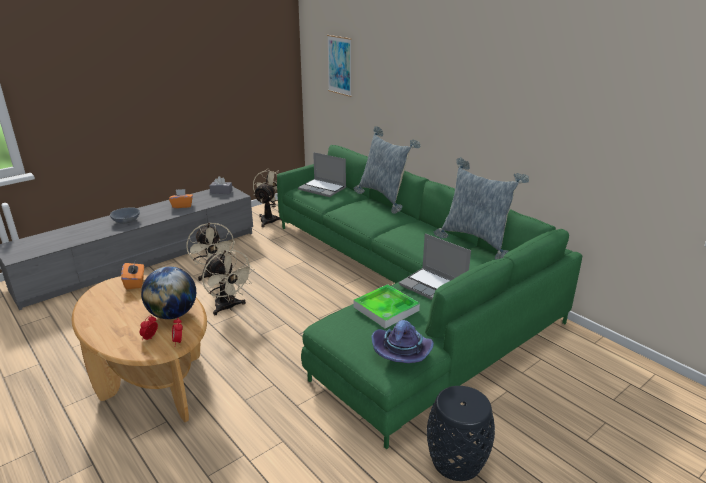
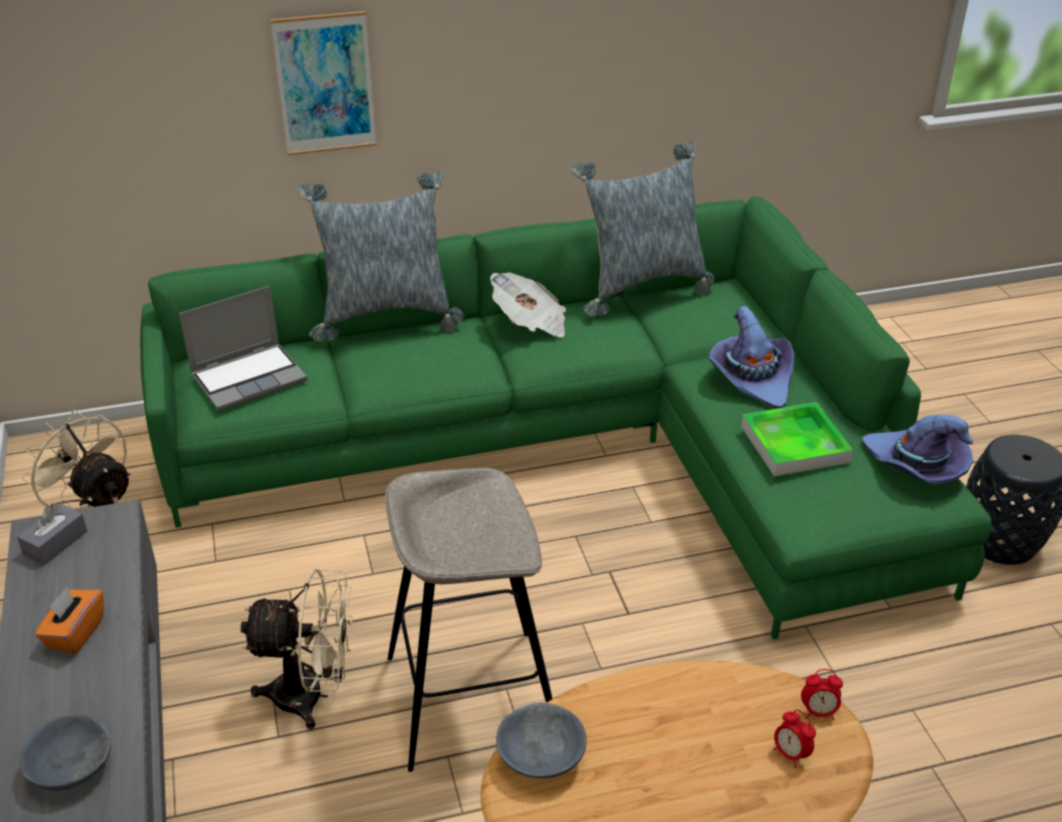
camera: 65 degrees left, 10 degrees up
orange tissue box [121,262,144,289] -> grey bowl [496,703,587,779]
globe [141,267,196,319] -> none
beige fan [202,250,254,315] -> grey stool [385,468,553,772]
picture [327,35,352,97] -> picture moved to [270,11,377,156]
laptop [399,233,471,300] -> purple hat [708,306,795,409]
none -> newspaper [490,272,566,337]

